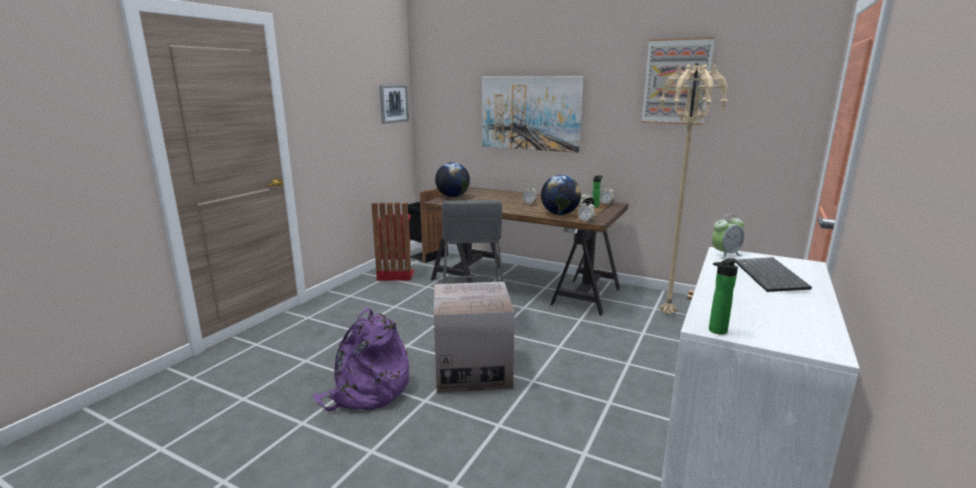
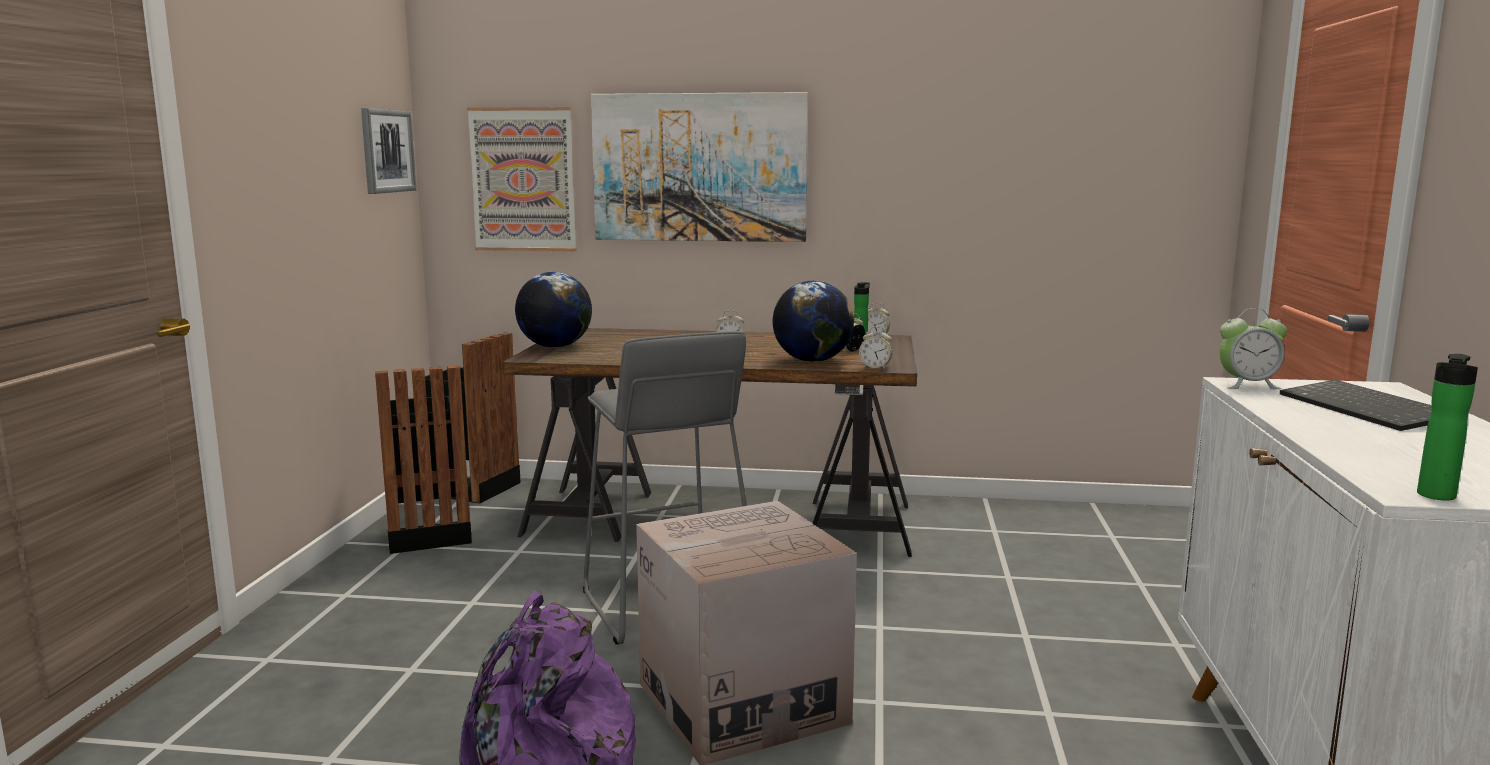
camera: 20 degrees left, 5 degrees down
red trash can [371,203,414,281] -> black trash can [375,365,472,554]
picture [641,37,715,125] -> picture moved to [467,107,576,251]
beige floor lamp [659,64,728,315] -> none
alarm clock [712,214,744,259] -> alarm clock turned 45 degrees clockwise [1220,308,1287,389]

